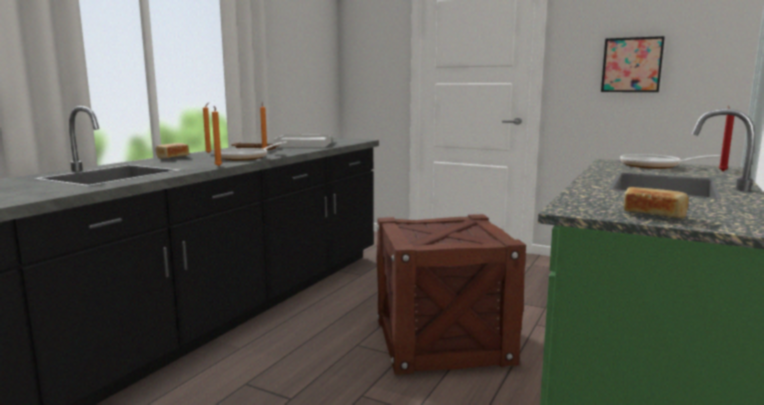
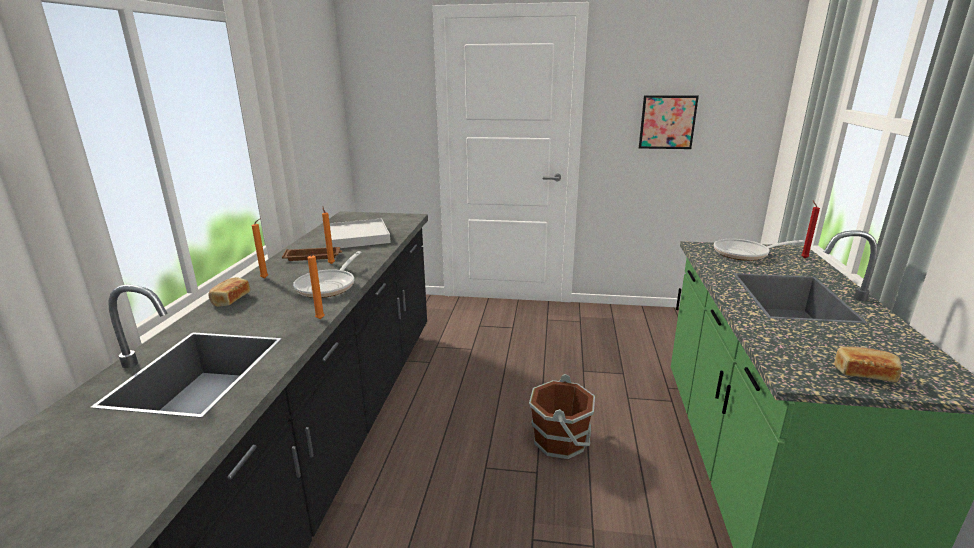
camera: 20 degrees left, 10 degrees up
crate [377,214,526,375] -> brown bucket [529,374,595,459]

